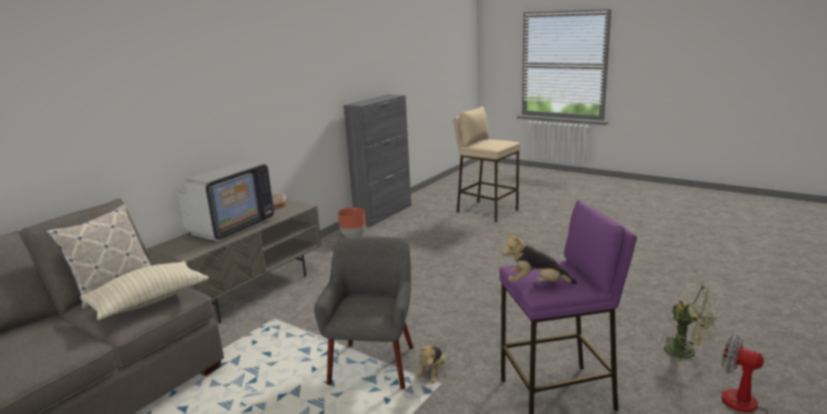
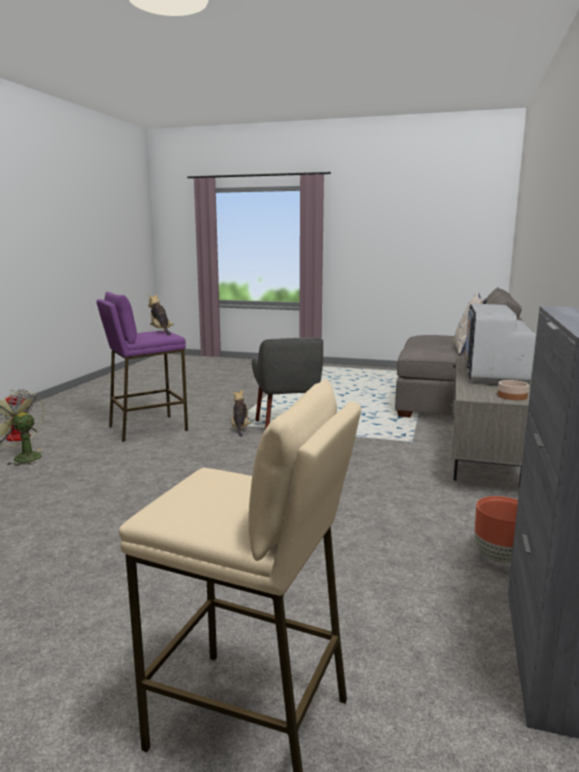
camera: 160 degrees right, 5 degrees down
beige pillow [80,261,209,320] -> none
plush toy [502,233,577,284] -> plush toy turned 105 degrees counterclockwise [148,295,174,335]

